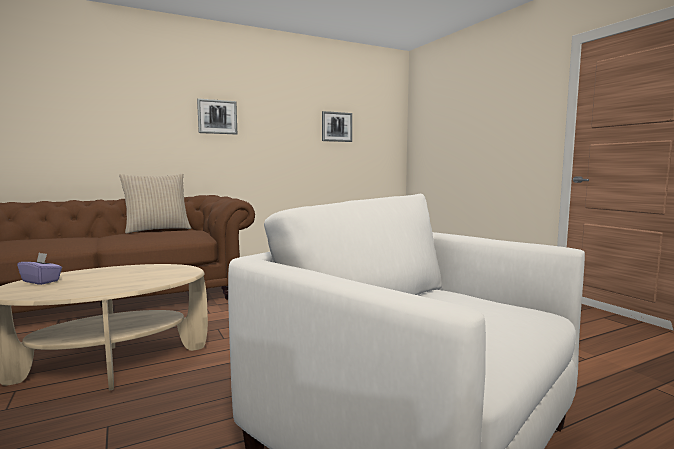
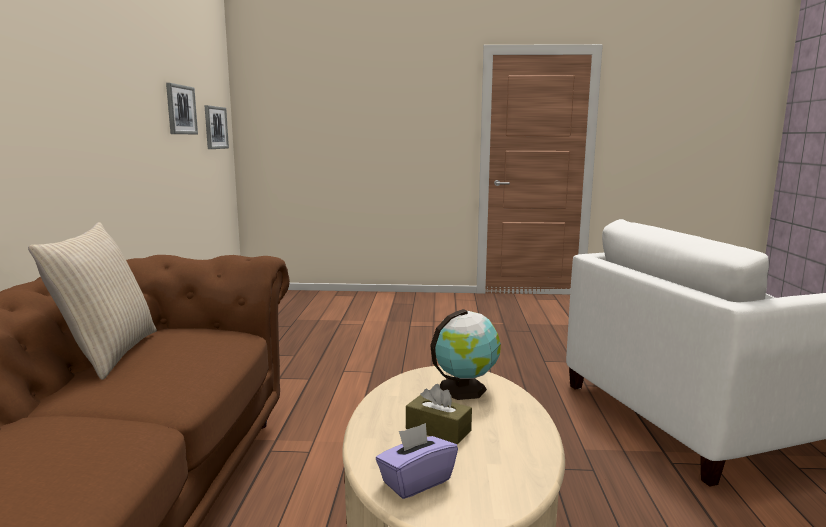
camera: 60 degrees left, 5 degrees up
picture [197,98,237,134] -> picture moved to [205,105,229,149]
none -> brown tissue box [406,384,472,444]
none -> globe [430,309,501,400]

